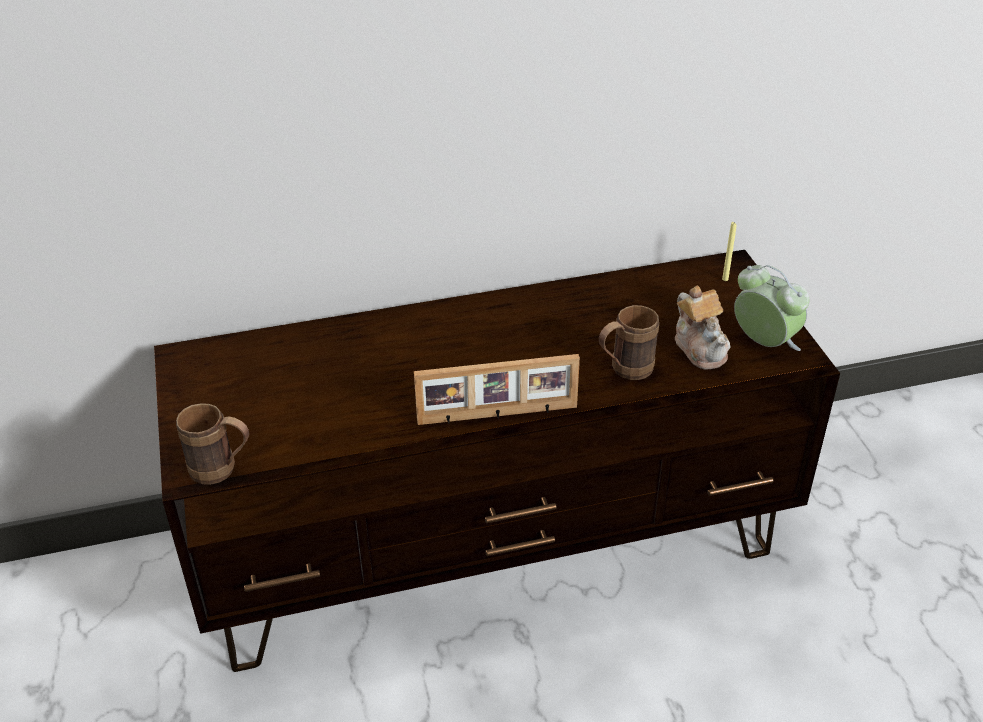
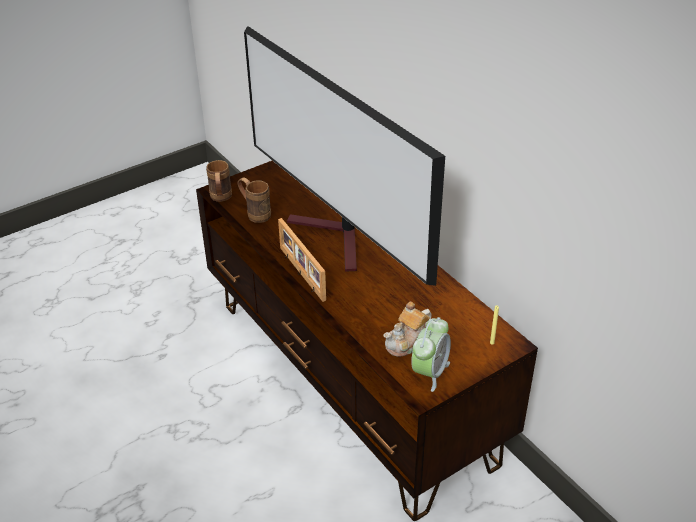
camera: 70 degrees right, 0 degrees up
brown mug [599,305,659,380] -> brown mug moved to [238,178,271,223]
none -> television [244,26,445,286]

